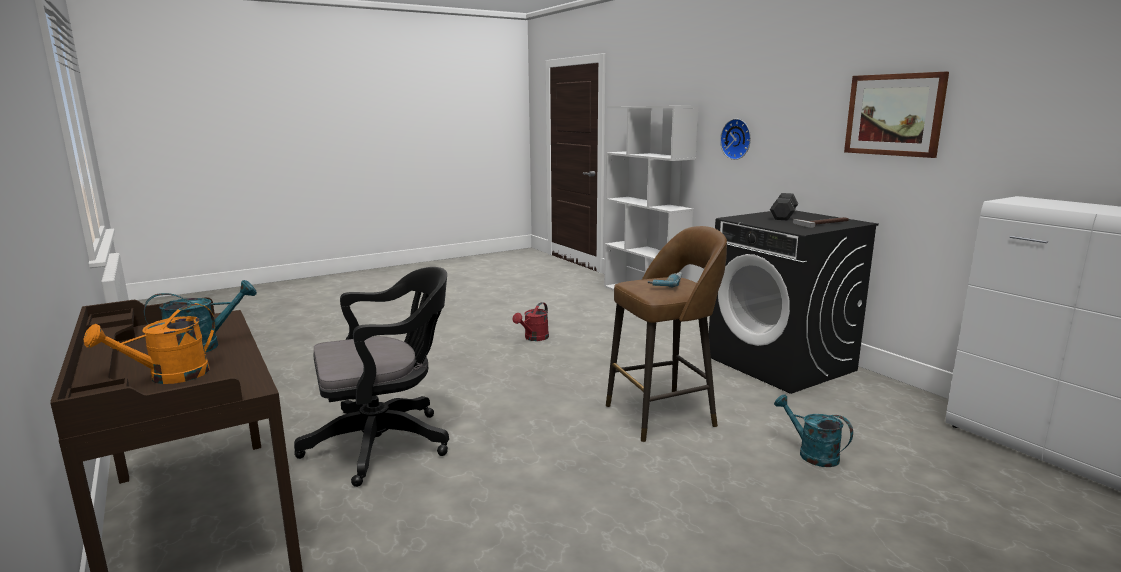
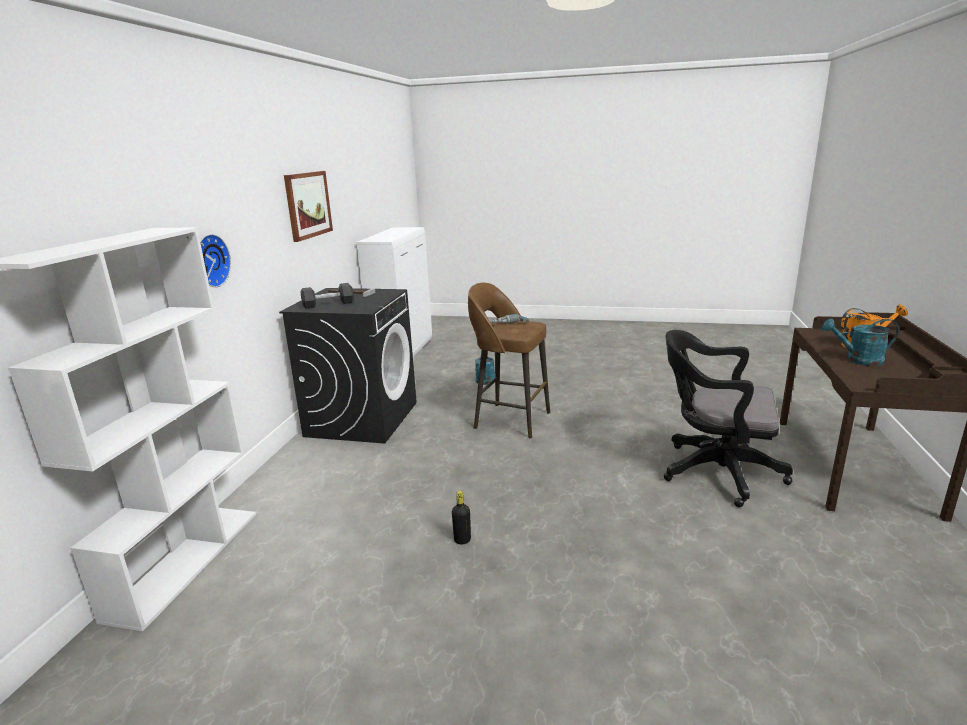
camera: 135 degrees left, 5 degrees up
red watering can [513,302,549,341] -> black bottle [452,491,471,544]

